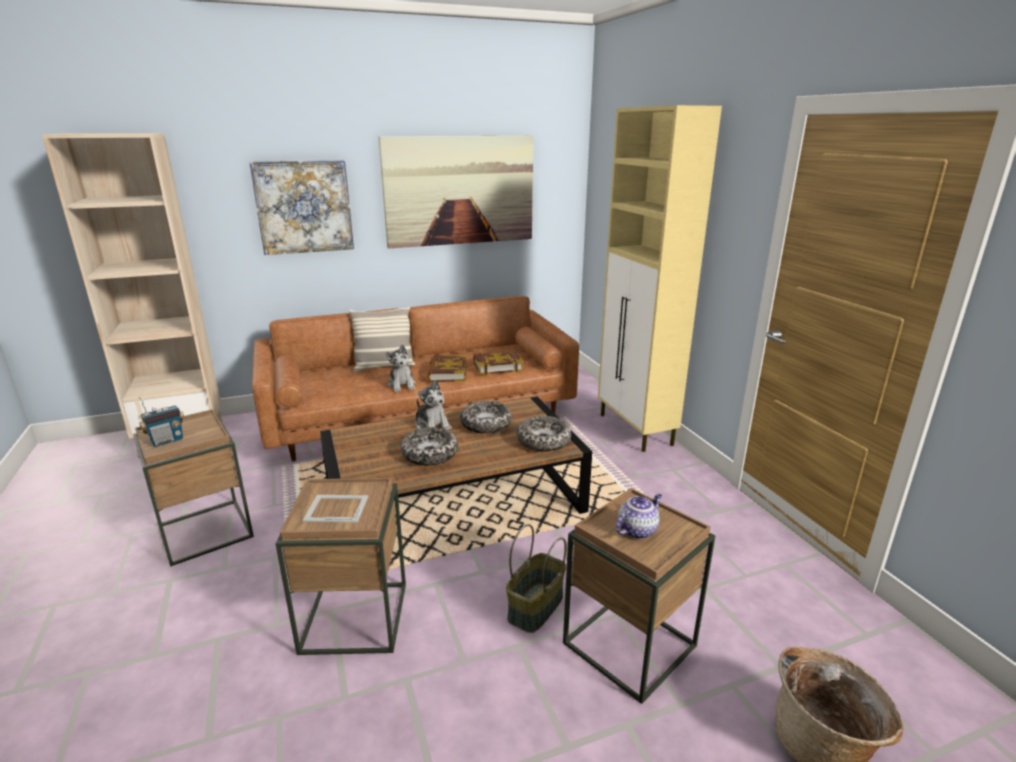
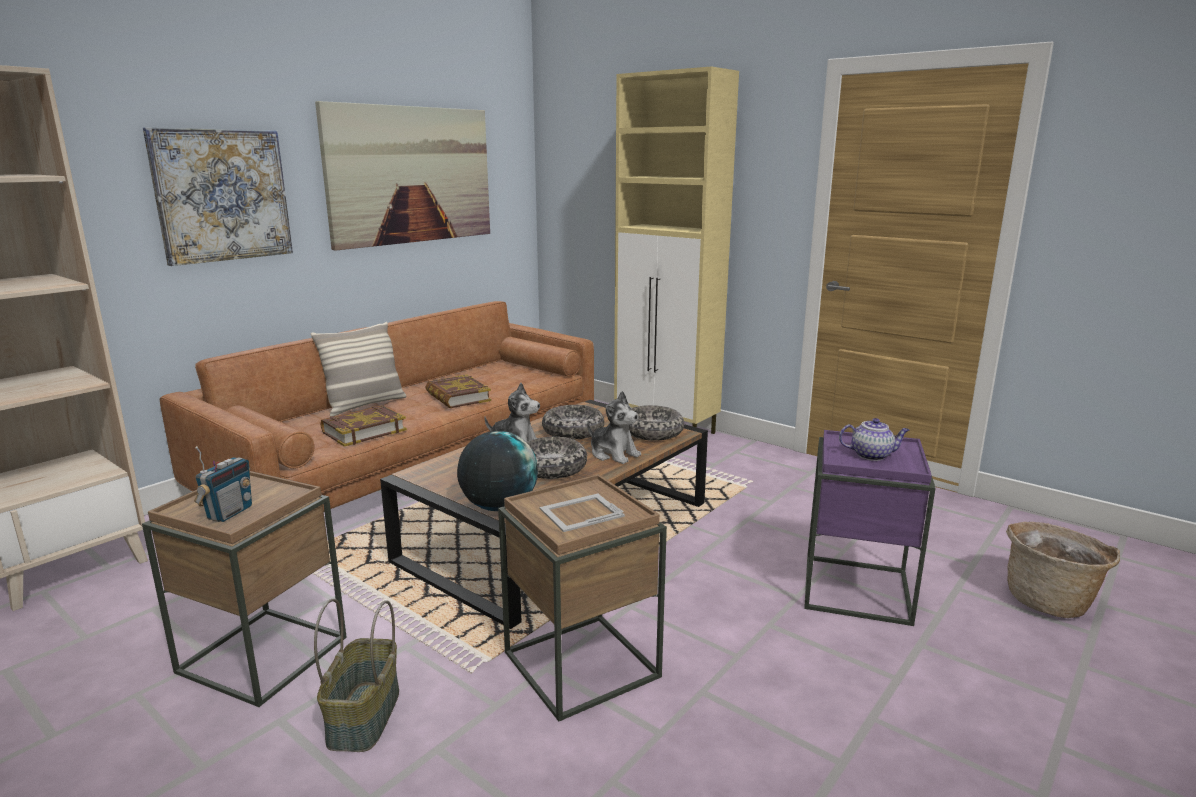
camera: 30 degrees left, 5 degrees down
plush toy [385,345,416,392] -> plush toy moved to [587,391,641,464]
book [473,351,524,375] -> book moved to [321,405,407,447]
basket [506,524,567,633] -> basket moved to [314,599,399,752]
brown side table [563,488,715,704] -> purple side table [804,430,936,626]
teapot [615,494,662,539] -> teapot turned 75 degrees clockwise [839,418,909,461]
none -> globe [457,431,538,511]

